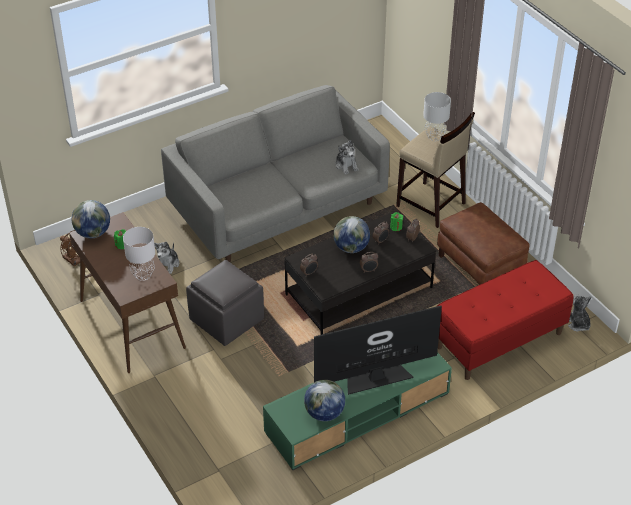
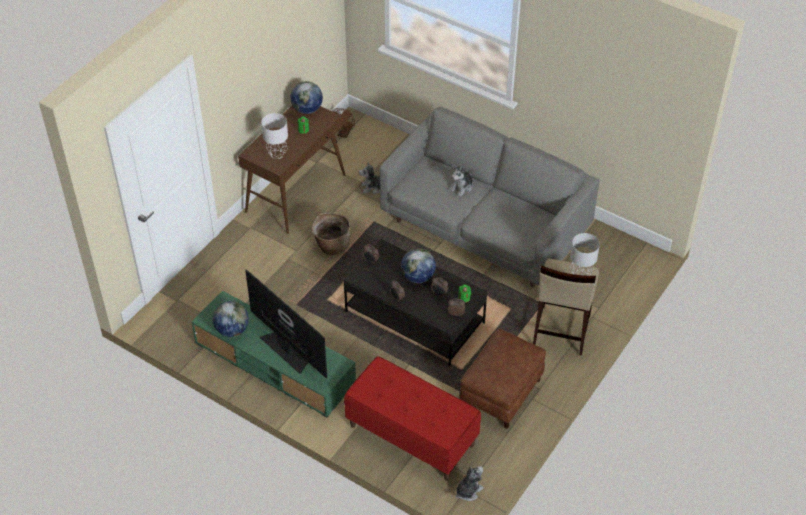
camera: 65 degrees right, 5 degrees up
grey ottoman [186,260,264,346] -> basket [312,213,350,255]
plush toy [335,140,359,174] -> plush toy moved to [449,164,473,196]

